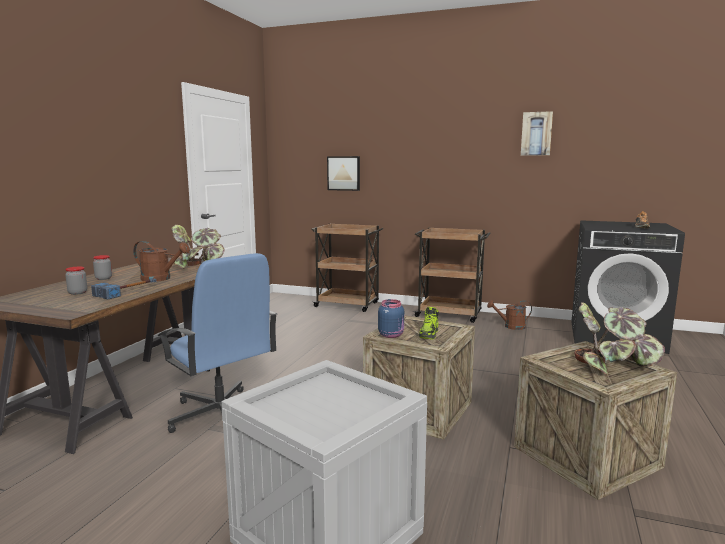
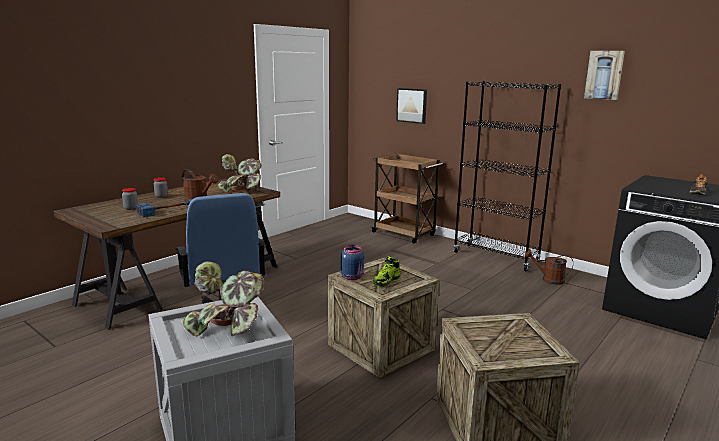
camera: 20 degrees right, 5 degrees up
brown cart [413,227,491,323] -> black bookcase [453,81,562,271]
potted plant [574,302,665,374] -> potted plant moved to [183,261,264,336]

